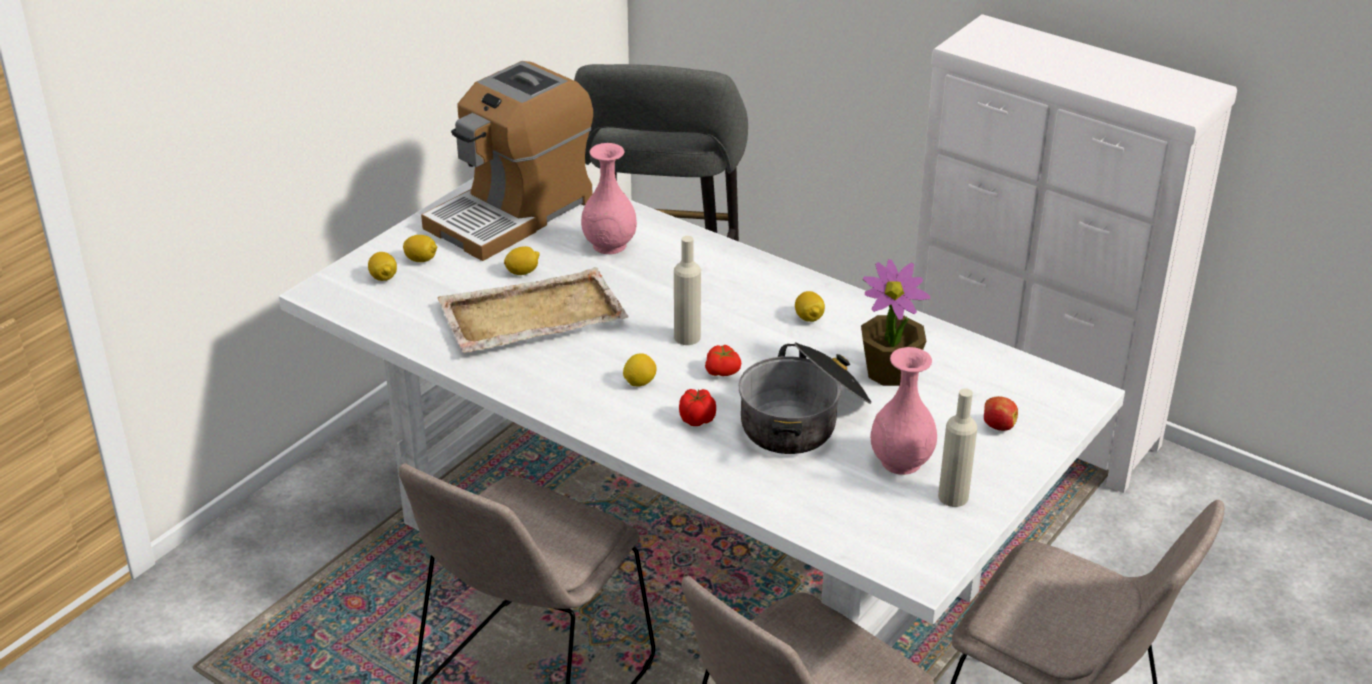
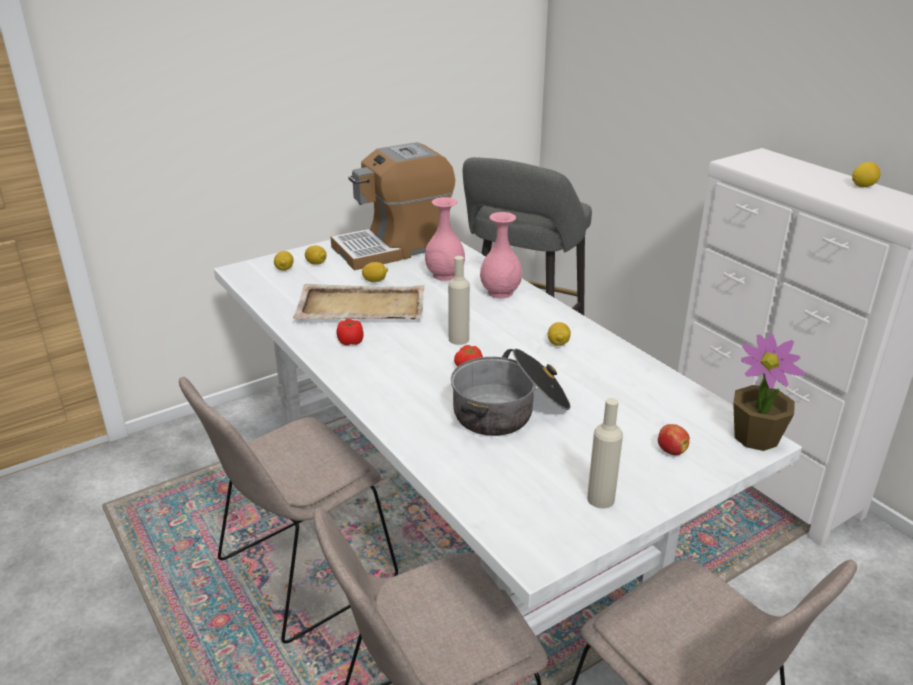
camera: 20 degrees right, 5 degrees down
lemon [623,353,657,387] -> lemon moved to [852,162,881,187]
tomato [679,389,716,426] -> tomato moved to [337,319,364,345]
potted plant [861,259,930,386] -> potted plant moved to [733,334,805,451]
pink vase [870,347,937,475] -> pink vase moved to [480,212,522,298]

